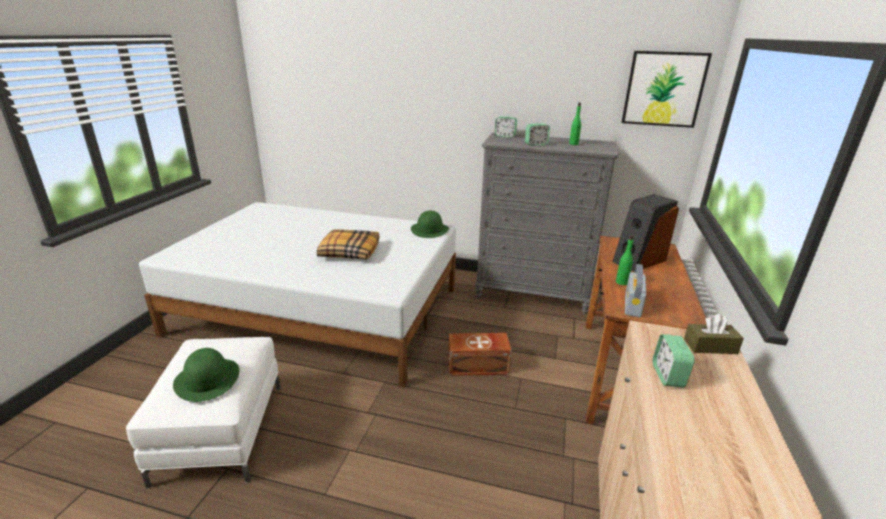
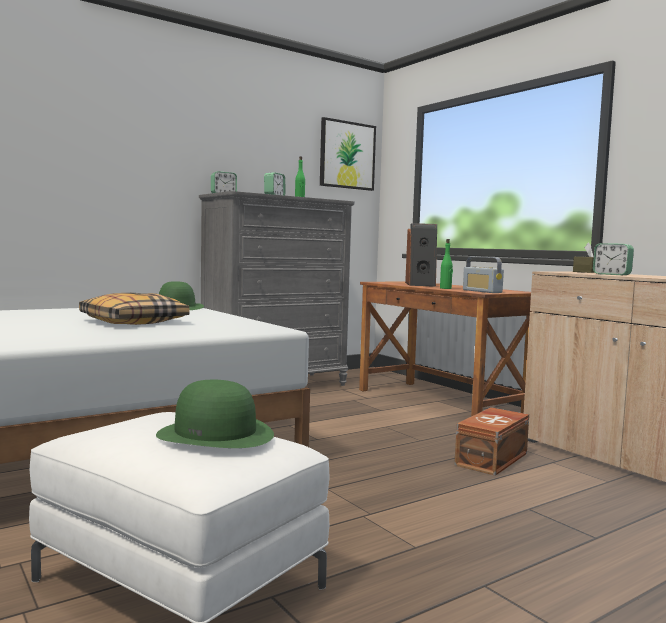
camera: 50 degrees left, 20 degrees down
brown storage box [448,333,512,376] -> brown storage box moved to [455,407,529,476]

